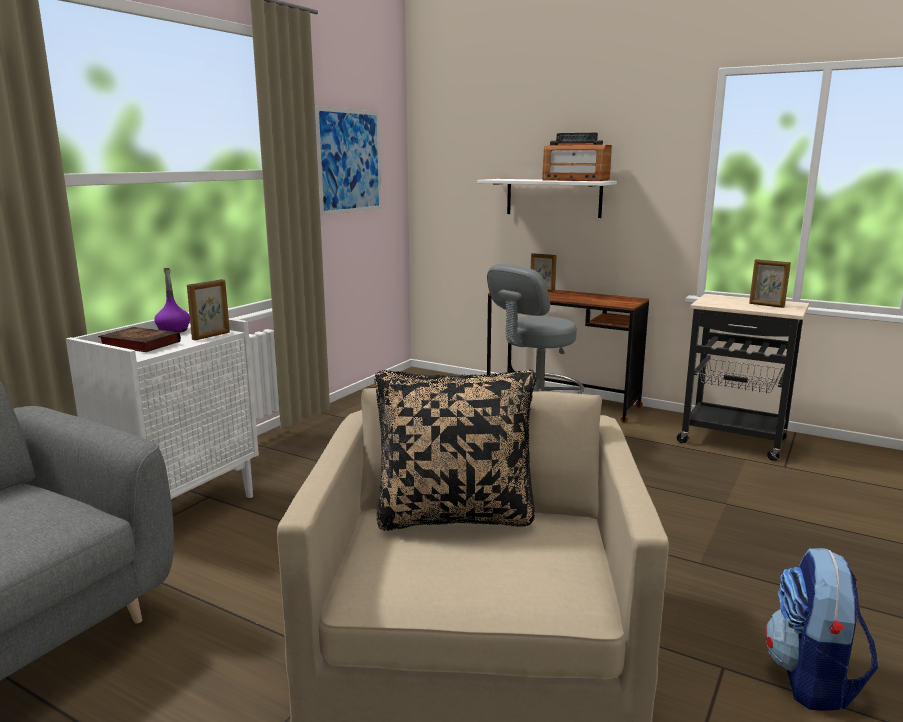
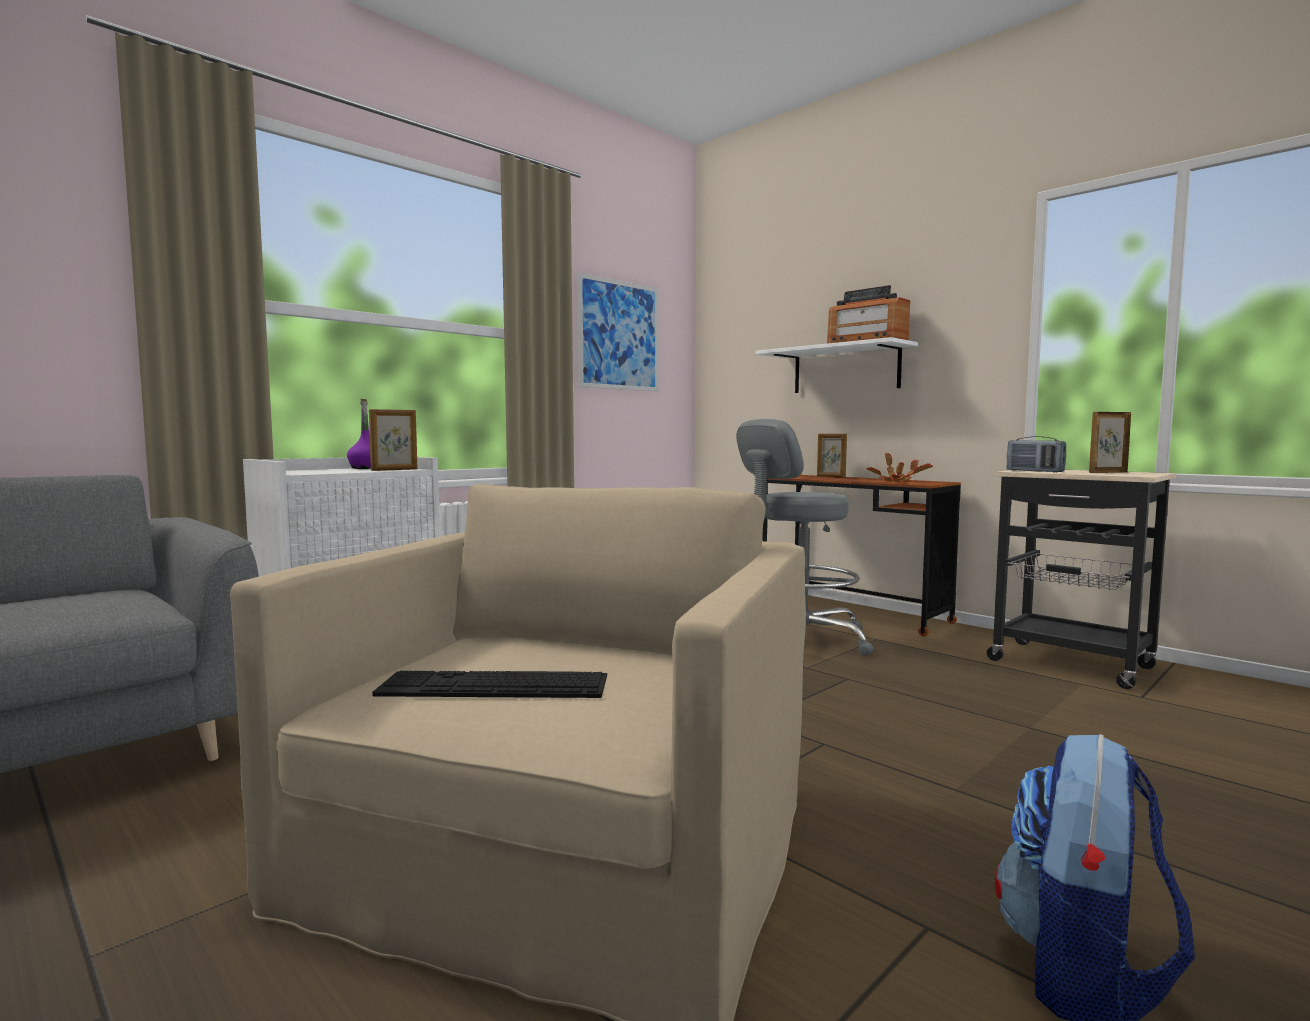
camera: 15 degrees right, 10 degrees down
book [98,327,181,352] -> none
black pillow [375,369,537,531] -> none
picture frame [749,259,791,308] -> picture frame turned 105 degrees clockwise [1089,412,1131,473]
none -> keyboard [372,671,607,698]
none -> potted plant [866,453,933,482]
none -> radio [1007,436,1066,472]

